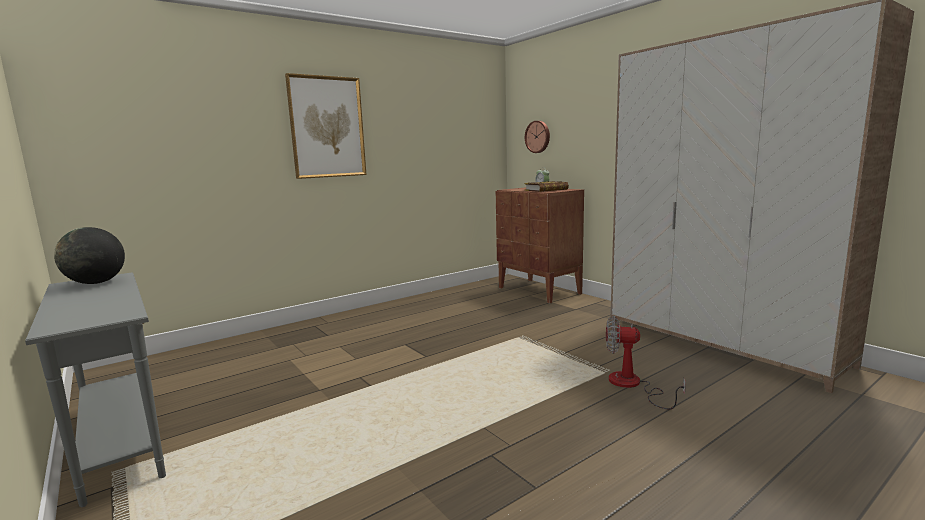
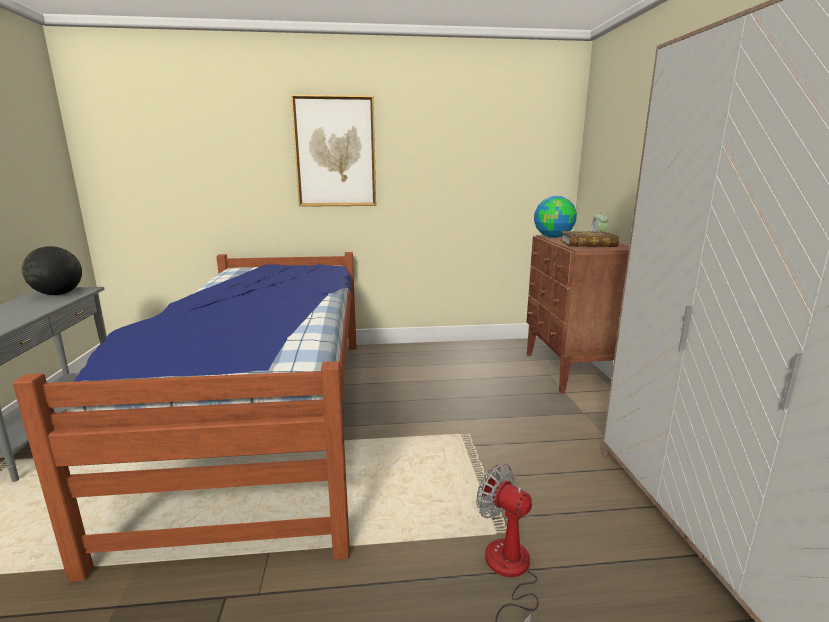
camera: 30 degrees right, 5 degrees up
wall clock [525,121,550,153] -> none
none -> bed [12,252,357,582]
none -> globe [534,196,577,238]

